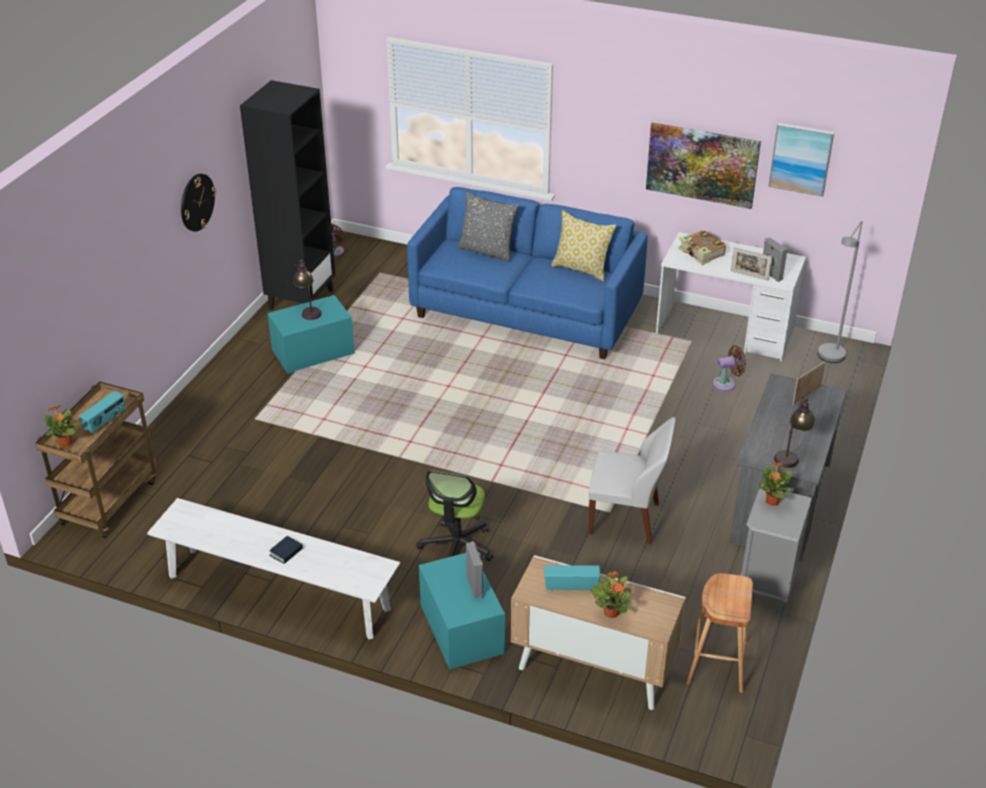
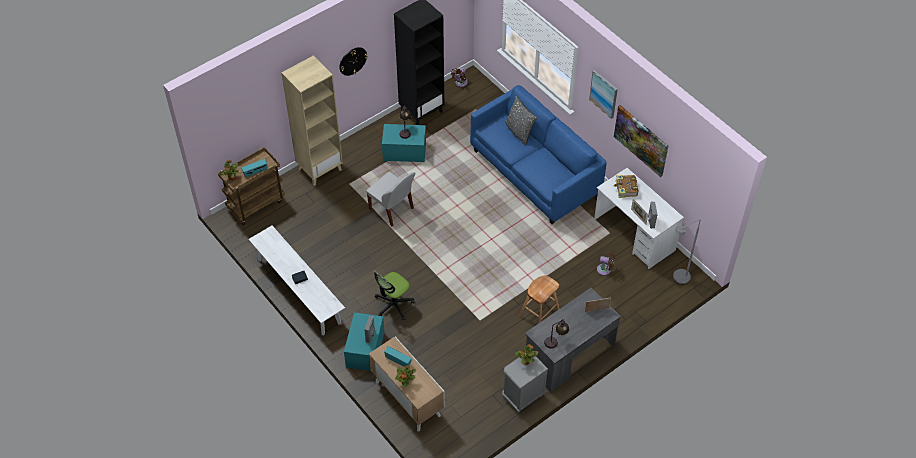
camera: 30 degrees right, 15 degrees up
pillow [551,210,616,282] -> none
white chair [588,417,676,544] -> white chair moved to [366,172,415,226]
brown stool [686,573,753,693] -> brown stool moved to [519,275,560,323]
picture [768,123,834,197] -> picture moved to [589,70,618,119]
none -> beige bookcase [281,56,343,186]

